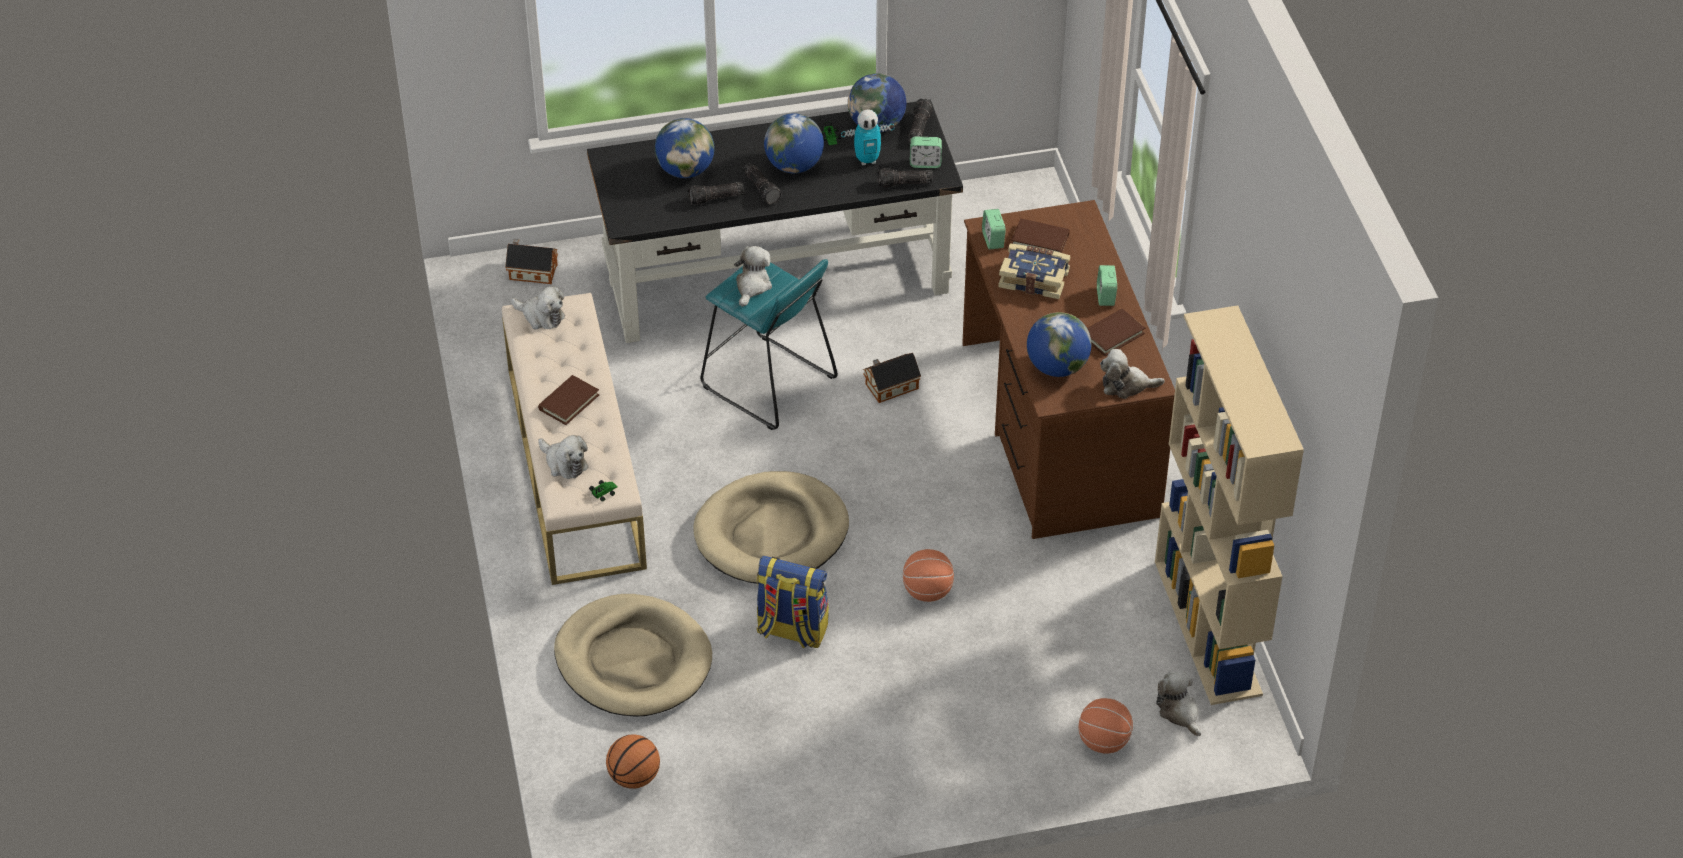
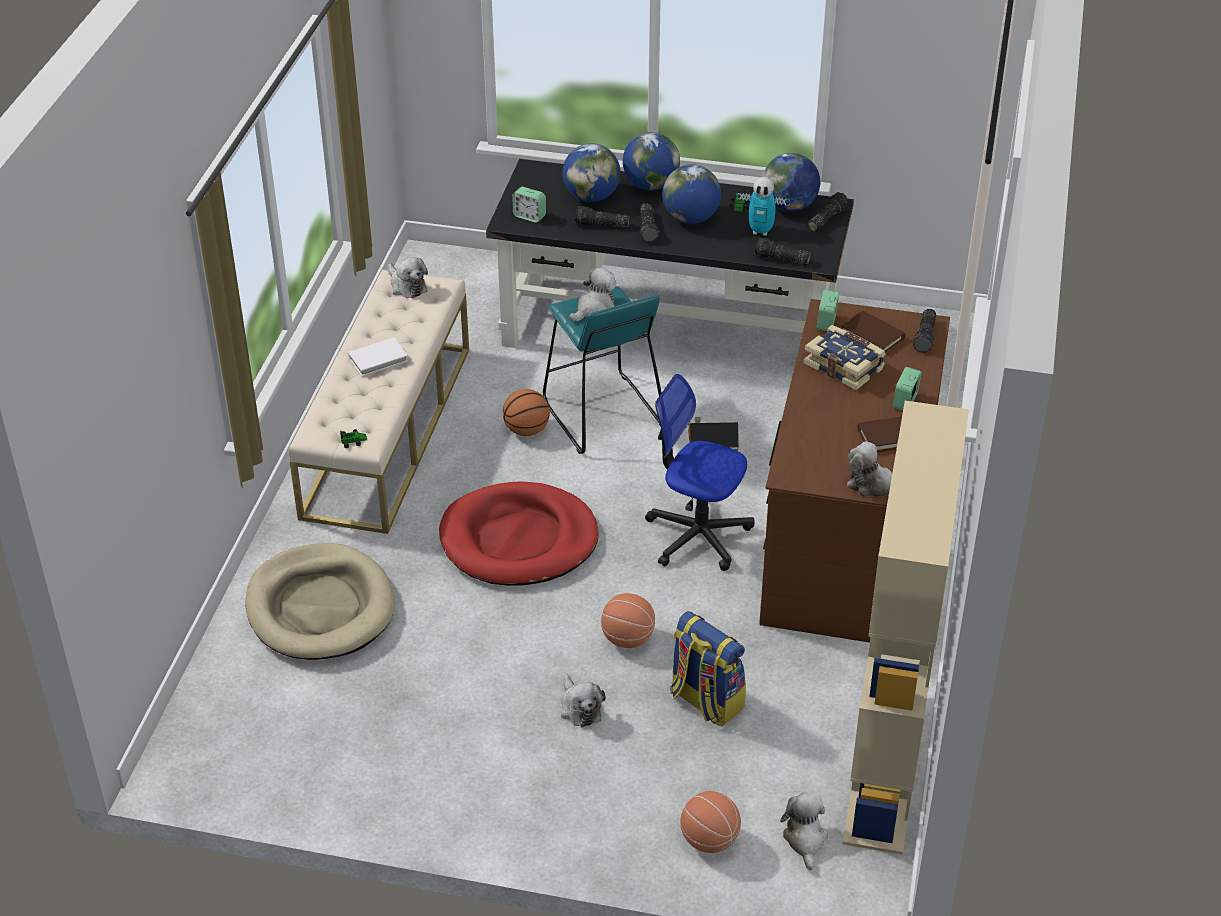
camera: 25 degrees right, 5 degrees down
toy house [505,238,558,284] -> none
brown book [538,375,599,425] -> white book [348,337,408,377]
plush toy [538,435,588,479] -> plush toy moved to [561,675,606,727]
basketball [606,734,660,789] -> basketball moved to [503,389,550,436]
beige dog bed [693,471,849,584] -> red dog bed [439,481,599,586]
backpack [756,556,829,648] -> backpack moved to [670,611,746,726]
alarm clock [910,137,942,168] -> alarm clock moved to [512,187,546,223]
globe [1027,312,1091,377] -> globe moved to [623,132,680,190]
none -> office chair [645,374,755,571]
none -> flashlight [913,309,936,353]

